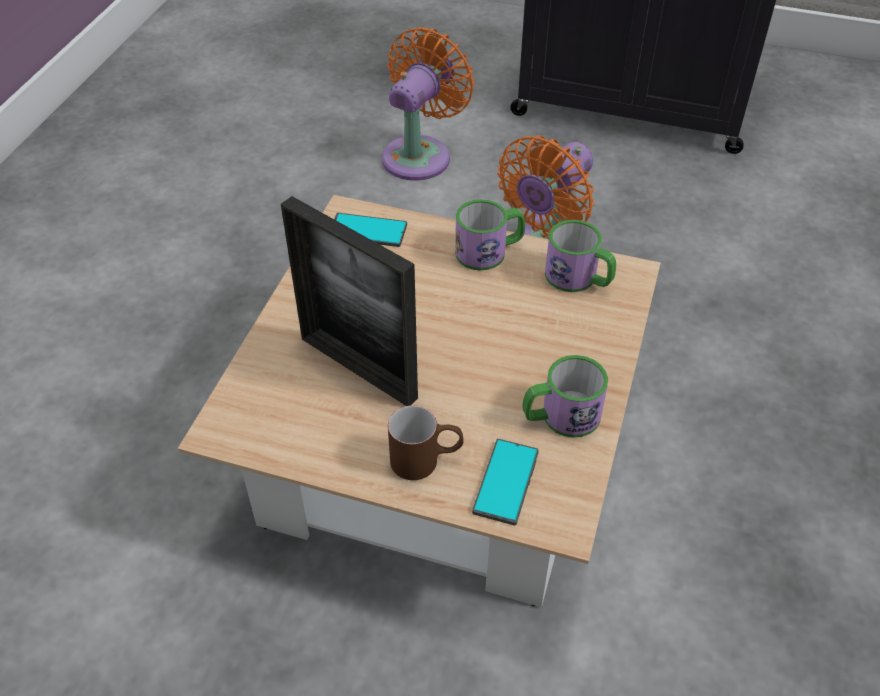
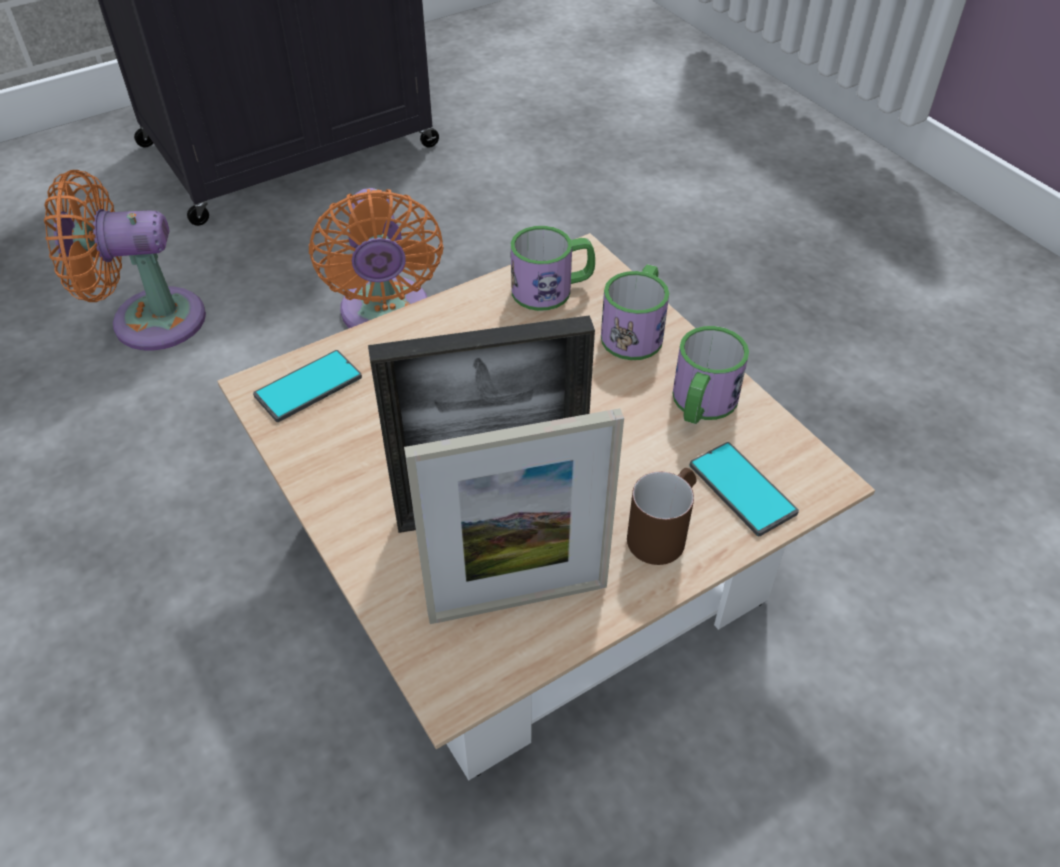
camera: 50 degrees left, 0 degrees up
orange fan [382,27,474,181] -> orange fan turned 75 degrees counterclockwise [44,170,206,351]
mug [455,199,525,271] -> mug moved to [601,264,669,360]
none -> picture frame [404,408,624,624]

